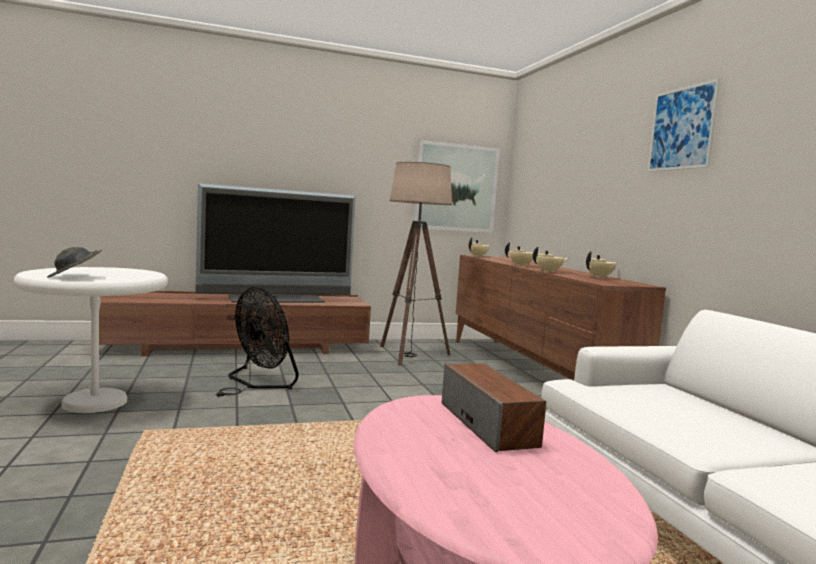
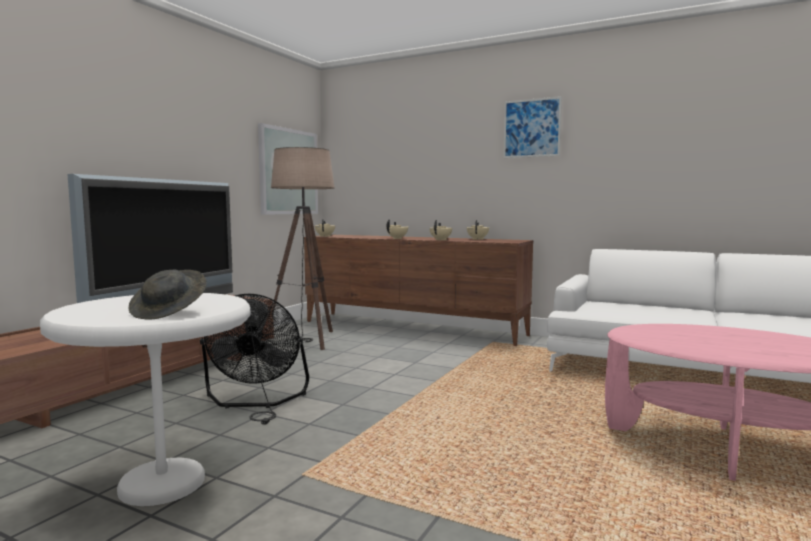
camera: 45 degrees left, 0 degrees up
speaker [442,363,546,452] -> none

